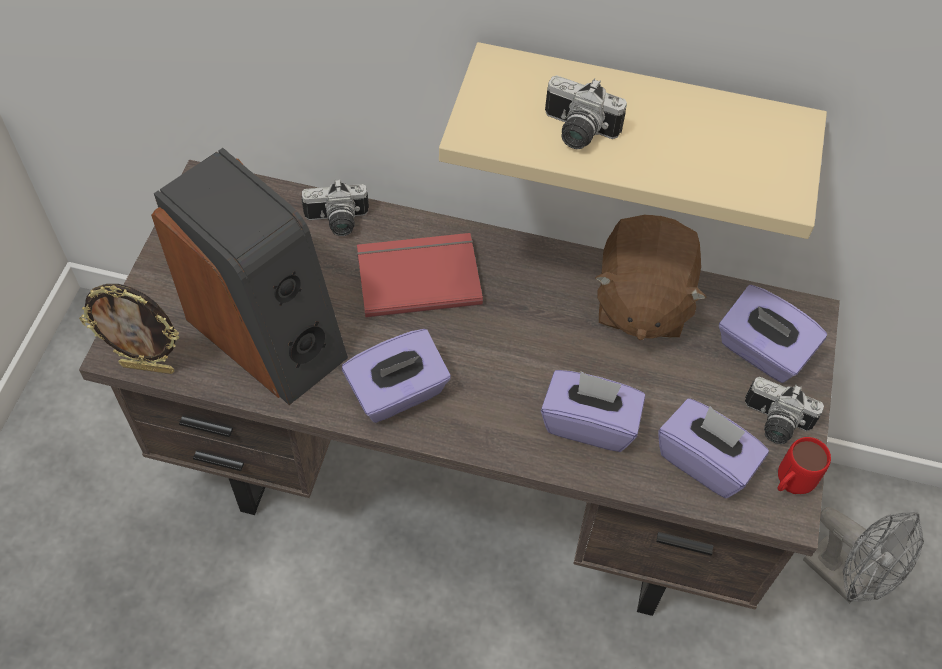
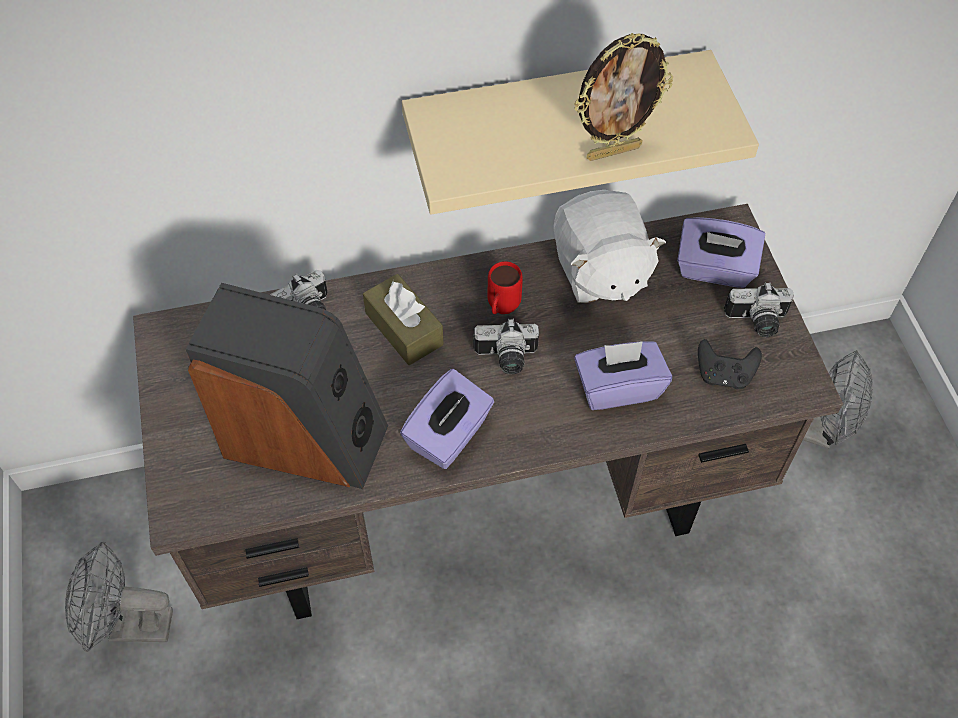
camera: 25 degrees left, 0 degrees up
picture frame [79,284,179,374] -> picture frame moved to [574,33,673,161]
red book [357,233,483,318] -> brown tissue box [363,274,444,365]
camera [545,75,627,149] -> camera moved to [473,319,539,374]
brown plush toy [595,215,707,340] -> white plush toy [554,190,666,303]
purple tissue box [658,398,769,499] -> black game controller [698,339,762,389]
red mug [777,437,831,494] -> red mug moved to [488,261,523,314]
none -> grey fan [65,542,173,652]

